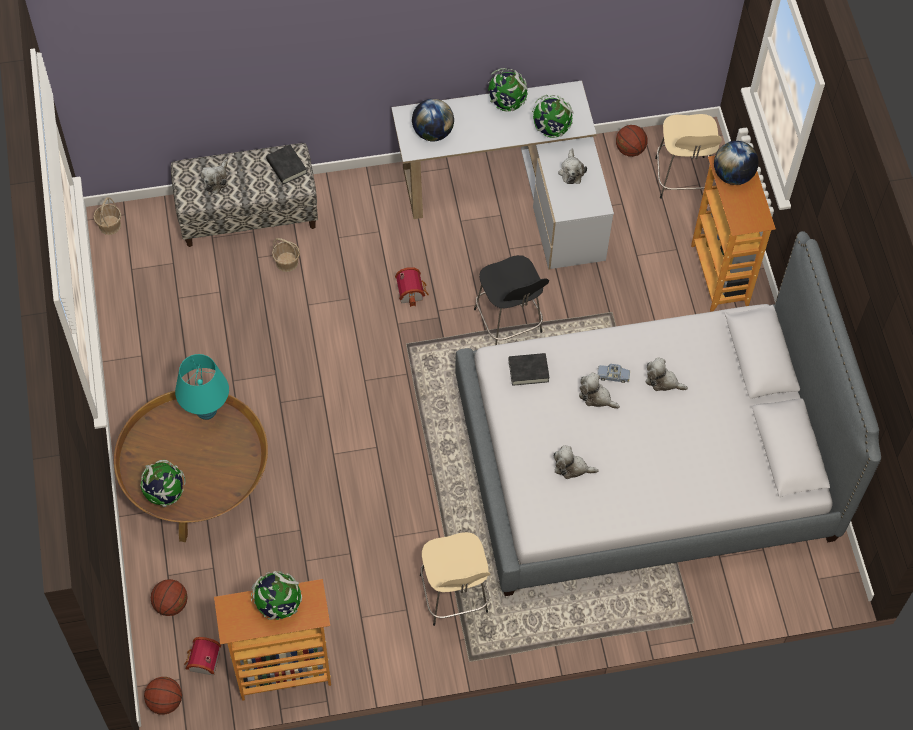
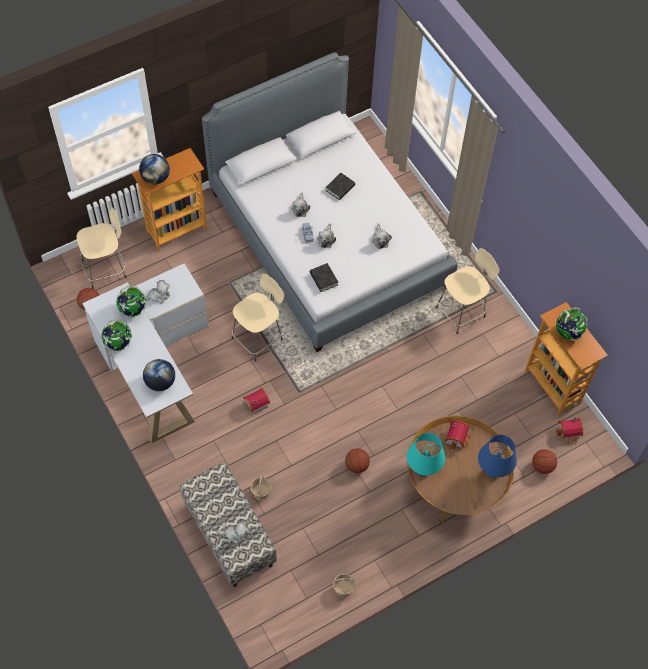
camera: 110 degrees left, 0 degrees up
basket [93,197,121,235] -> basket moved to [333,574,355,597]
globe [140,460,186,507] -> blue table lamp [478,435,517,478]
basketball [144,677,182,715] -> basketball moved to [345,448,370,473]
black book [266,145,307,184] -> black book moved to [325,173,355,200]
black stool [474,255,549,345] -> beige stool [232,273,284,362]
none -> toy house [445,420,470,450]

